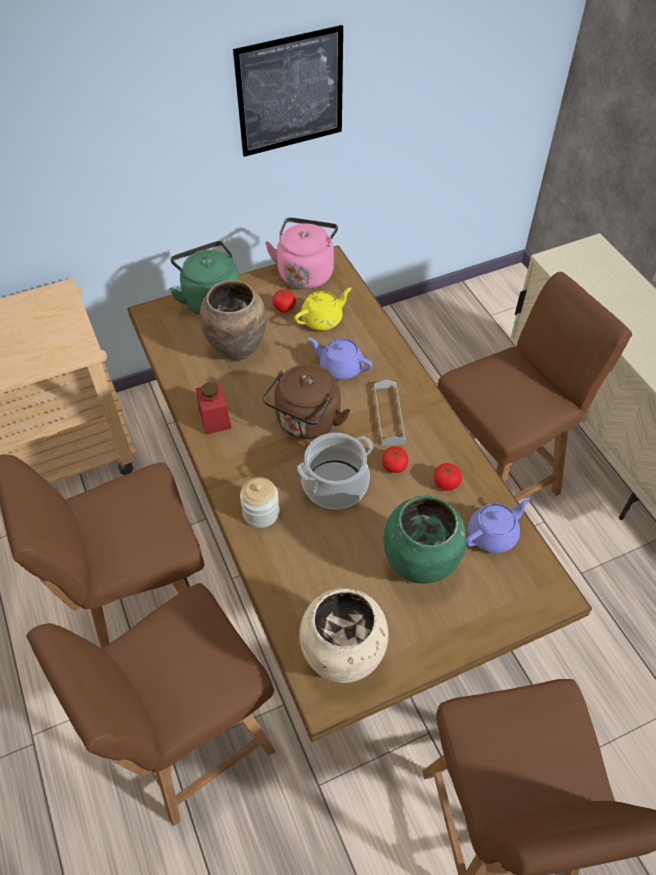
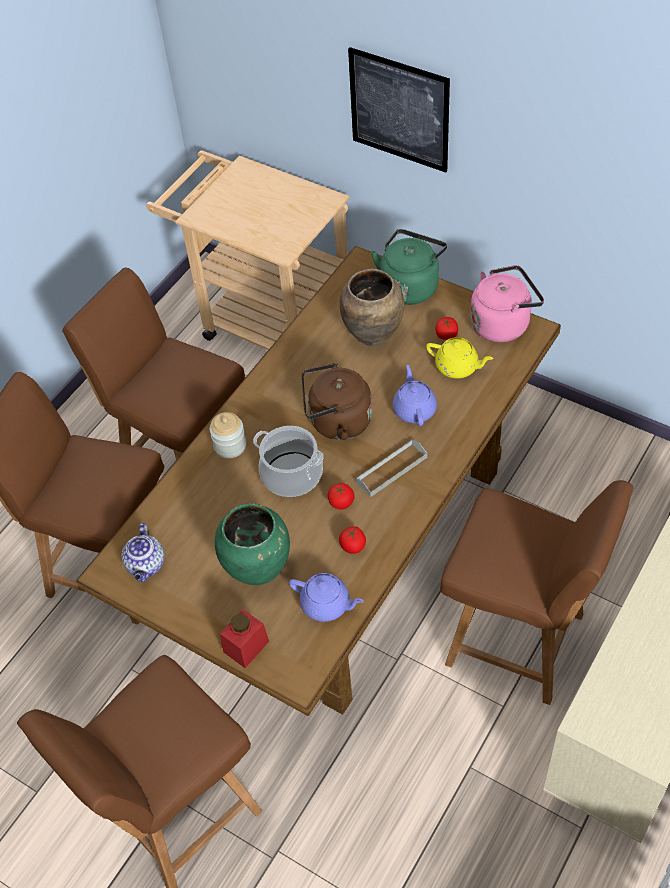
camera: 60 degrees right, 0 degrees up
red jar [196,382,232,435] -> red jar moved to [220,609,269,668]
picture [233,25,343,157] -> picture moved to [348,47,450,173]
beige vase [299,588,388,683] -> teapot [122,522,165,582]

